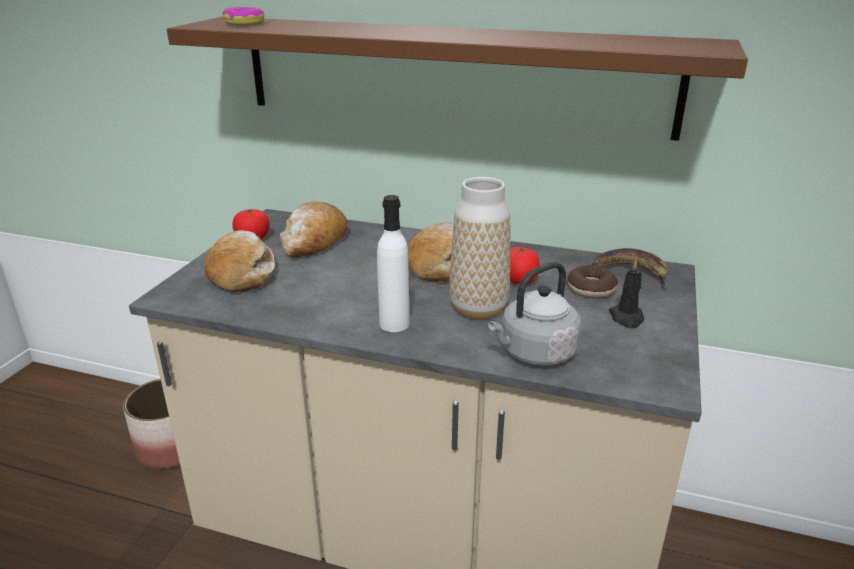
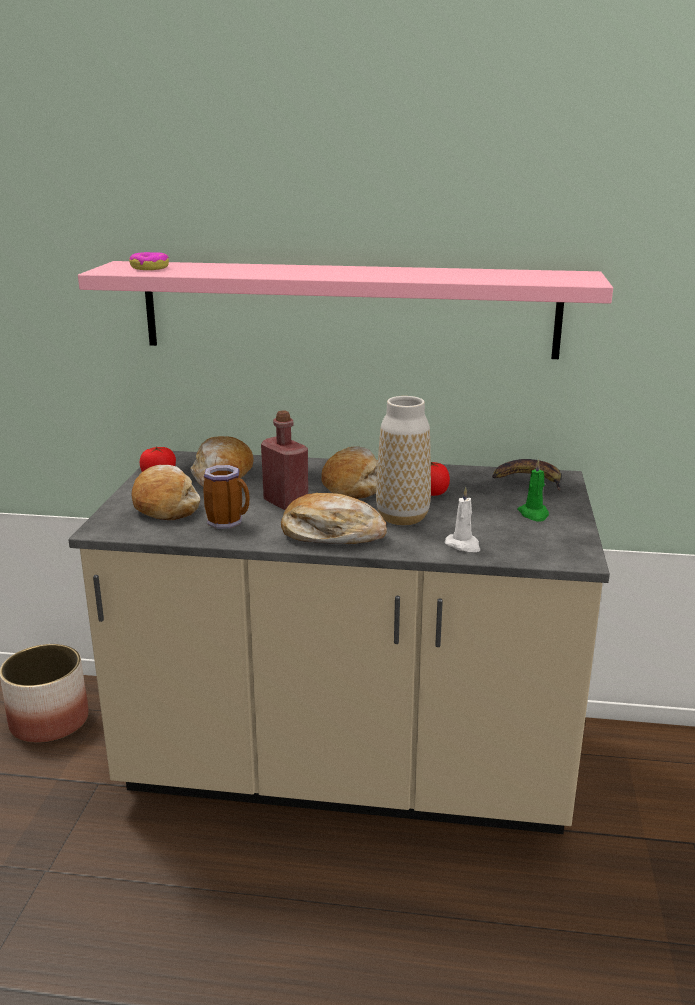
camera: 10 degrees left, 5 degrees down
brown shelf [167,17,748,141] -> pink shelf [78,261,613,359]
white bottle [377,195,410,332] -> bread [281,493,387,544]
grey kettle [488,262,582,366] -> white candle [445,487,480,552]
donut [567,265,618,297] -> none
black candle [609,259,644,328] -> green candle [517,459,549,521]
none -> mug [203,465,250,529]
none -> red bottle [261,410,308,510]

